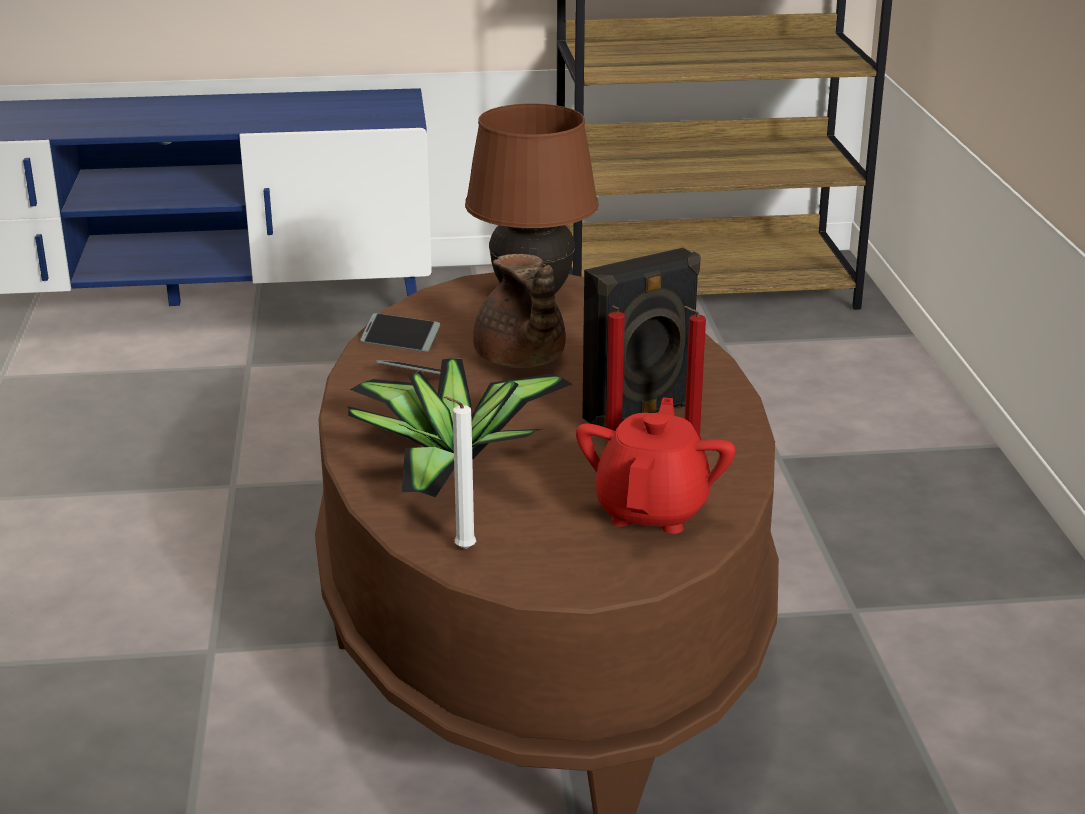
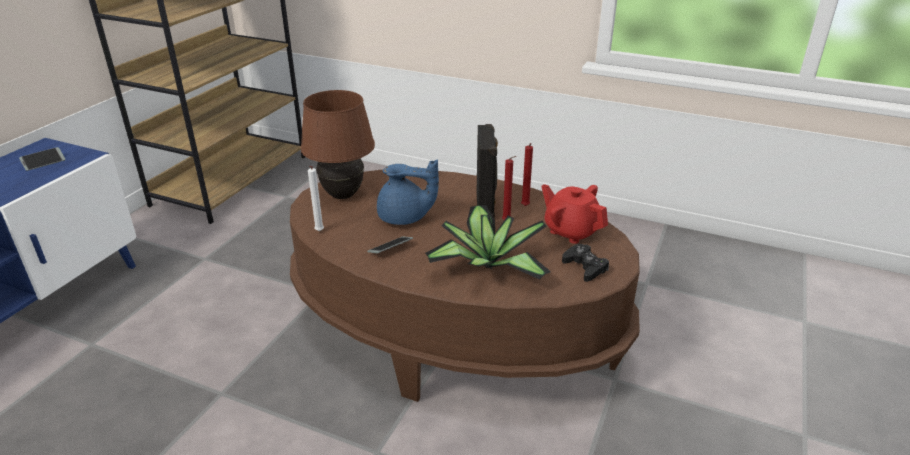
camera: 60 degrees left, 5 degrees up
phone [360,313,440,352] -> phone moved to [19,147,66,171]
white candle [444,397,476,549] -> white candle moved to [308,166,324,231]
brown teapot [473,254,566,368] -> blue teapot [377,160,439,225]
none -> black game controller [562,244,609,282]

